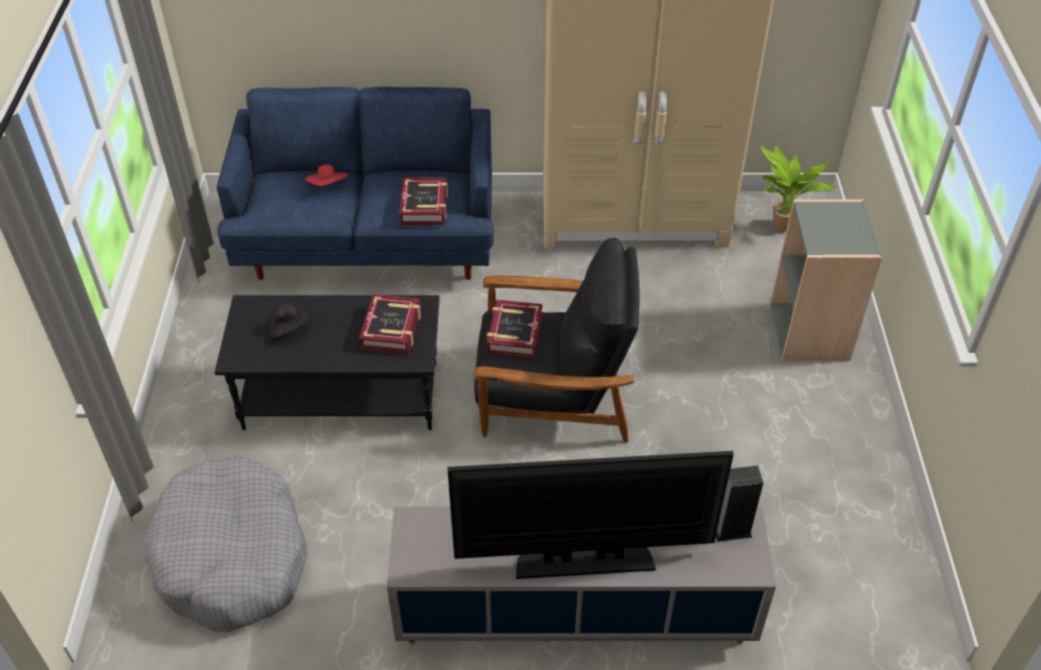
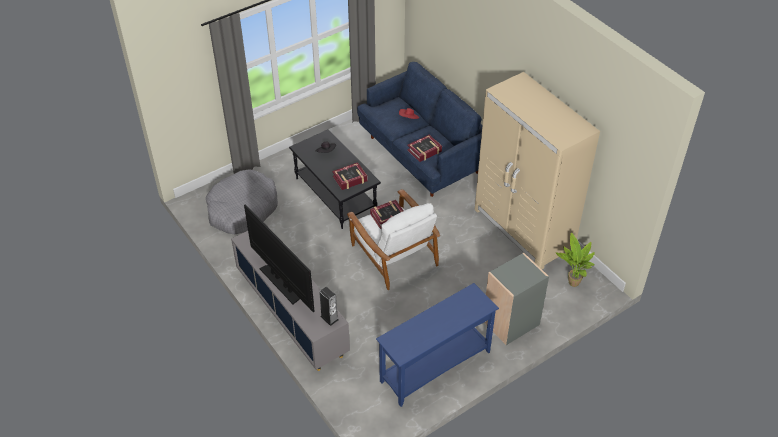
camera: 55 degrees right, 0 degrees up
black armchair [473,238,639,443] -> white armchair [347,189,440,290]
none -> blue console table [376,283,499,407]

